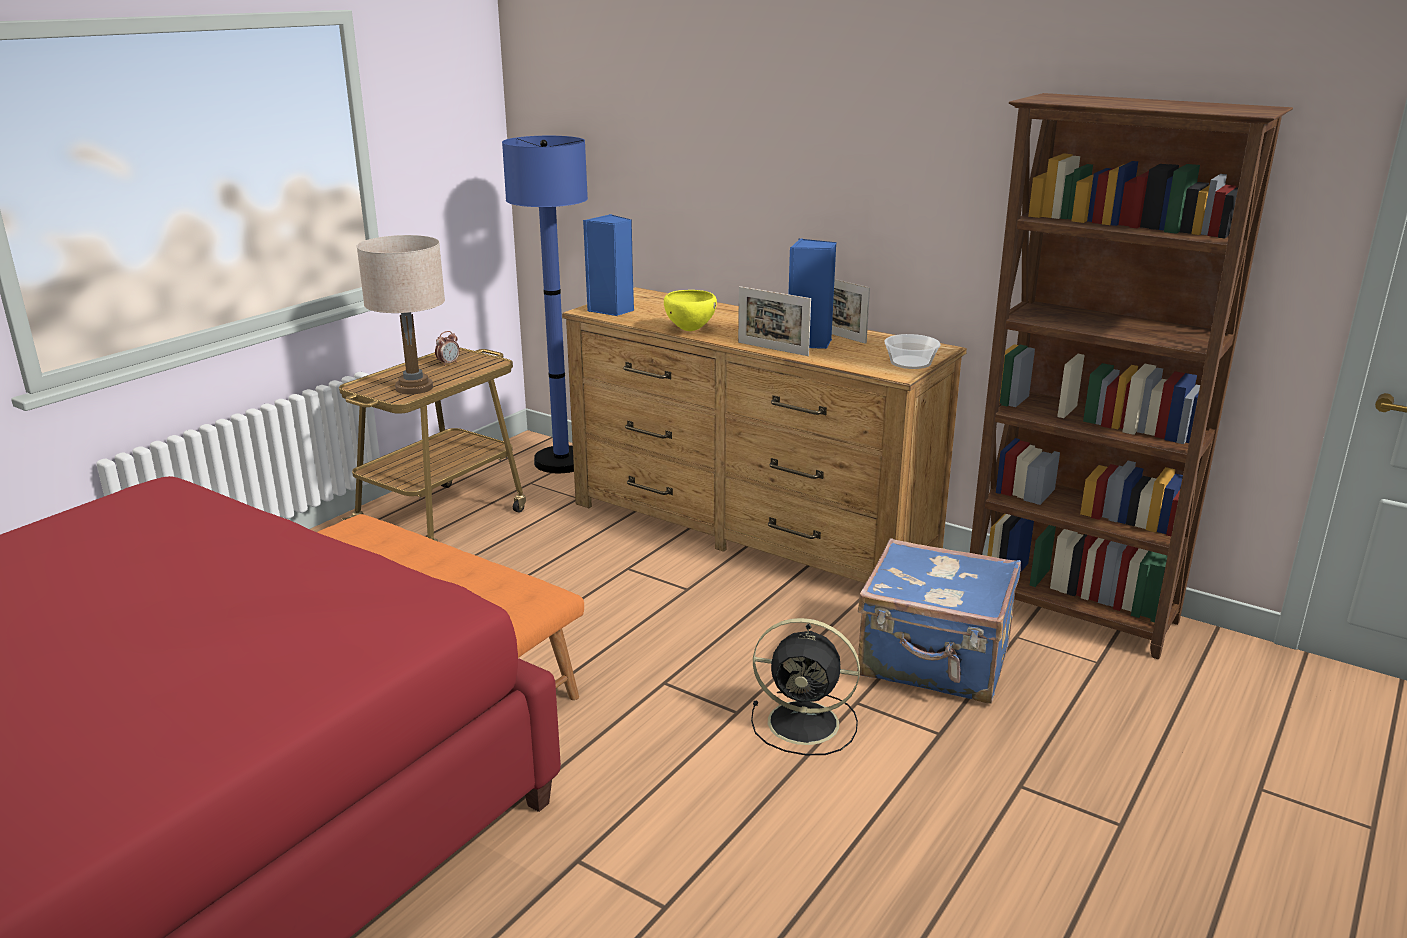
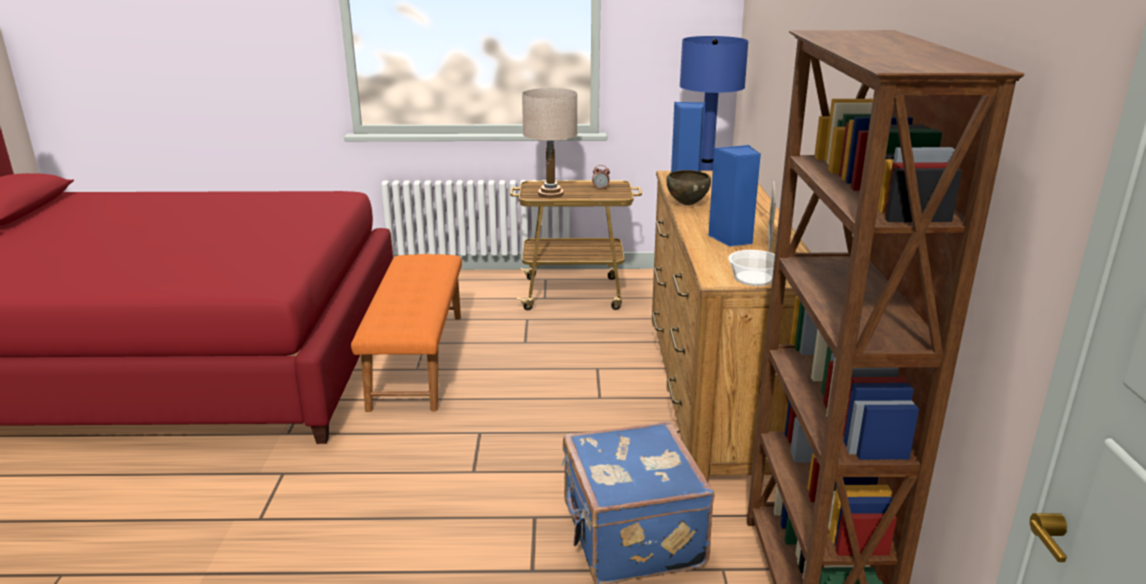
camera: 55 degrees right, 0 degrees up
yellow bowl [664,290,717,331] -> brown bowl [667,170,711,205]
picture frame [738,286,811,356] -> none
black fan [751,618,860,755] -> none

